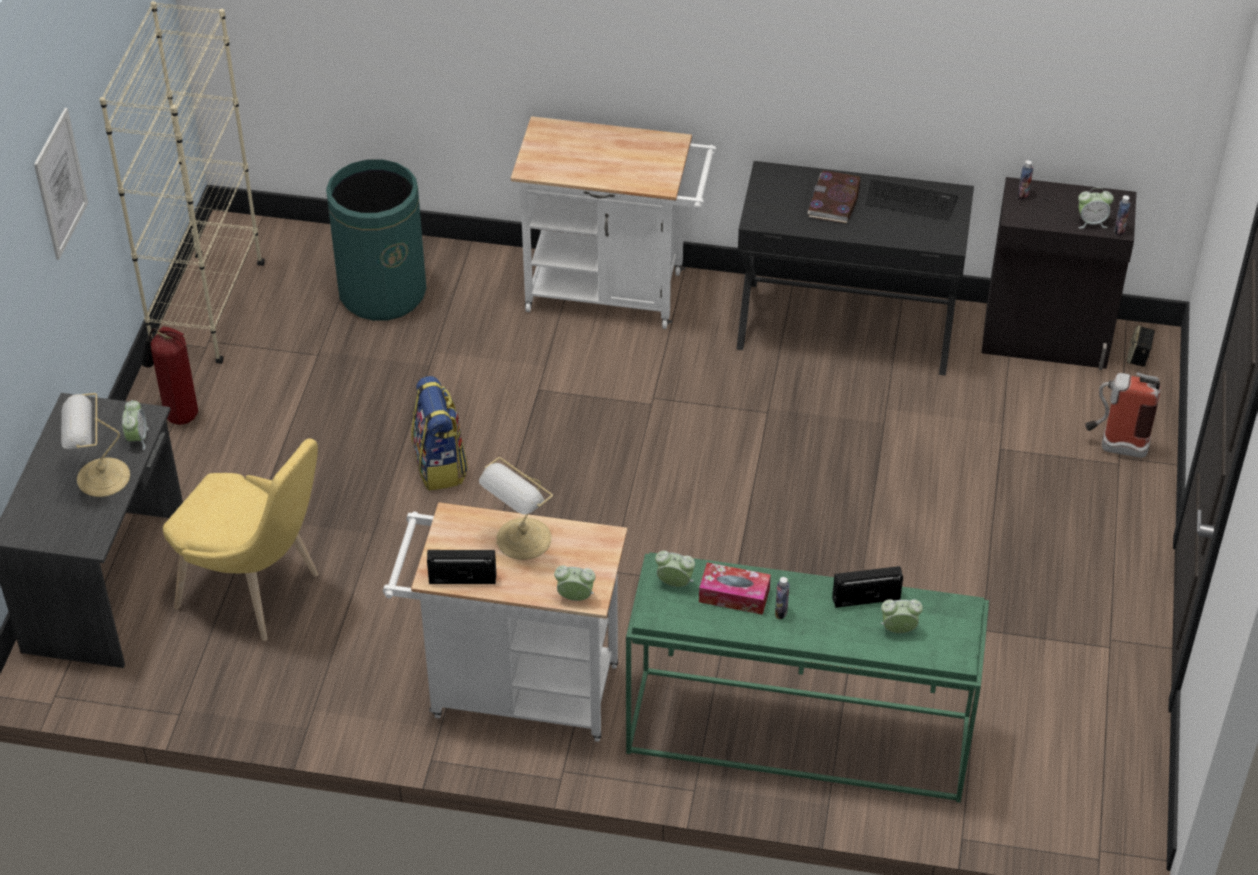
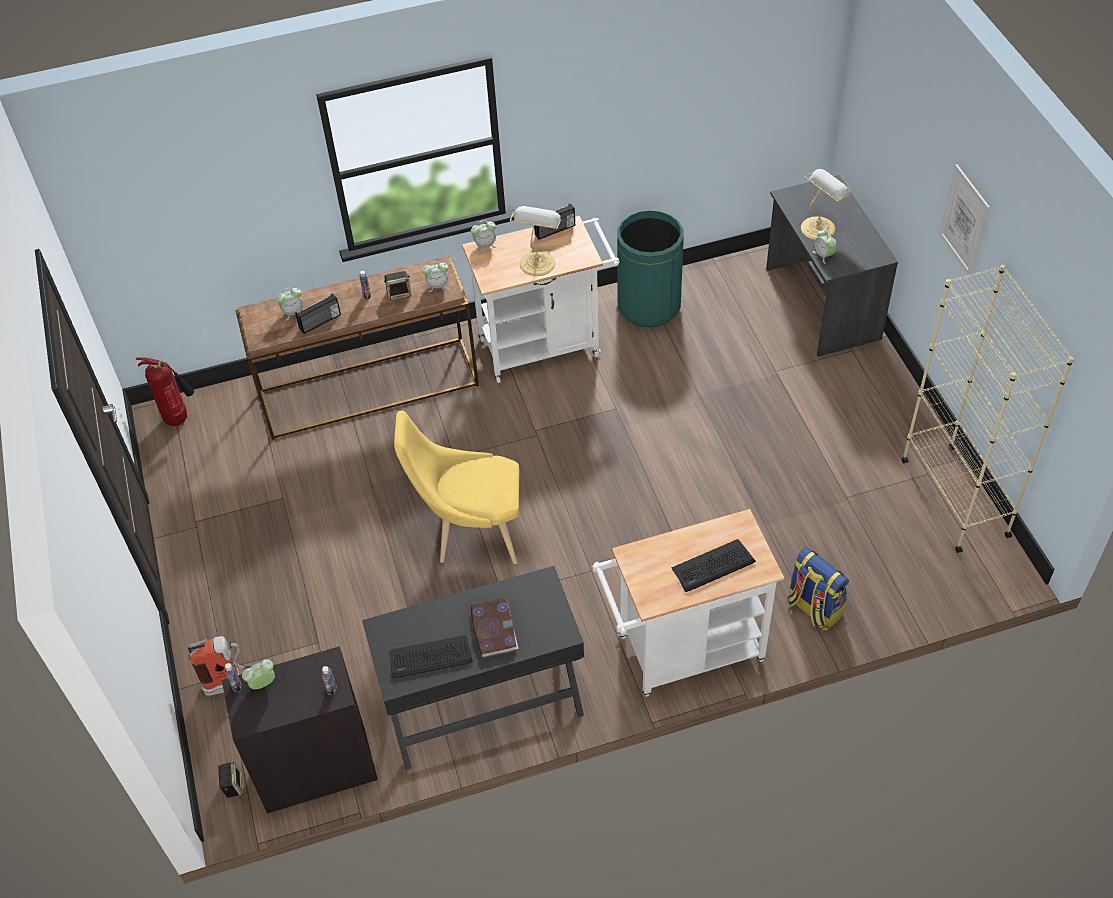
camera: 155 degrees right, 5 degrees up
fire extinguisher [141,326,198,425] -> fire extinguisher moved to [136,357,194,426]
yellow chair [163,438,318,641] -> yellow chair moved to [394,411,520,564]
green trash can [326,159,426,321] -> green trash can moved to [617,210,684,328]
backpack [411,376,468,491] -> backpack moved to [787,547,849,631]
green console table [626,552,989,803] -> brown console table [235,256,479,440]
tissue box [699,563,771,615] -> speaker [384,271,411,300]
none -> keyboard [672,539,756,592]

